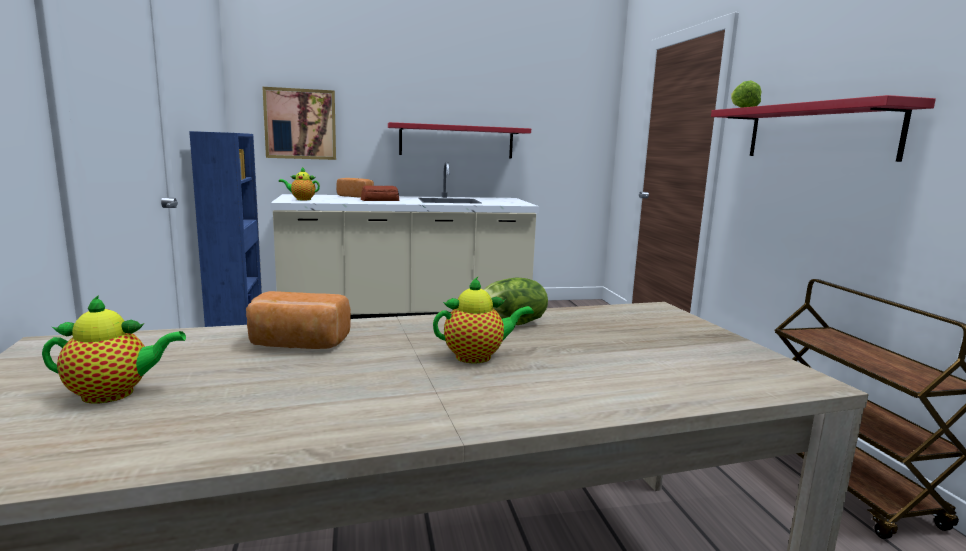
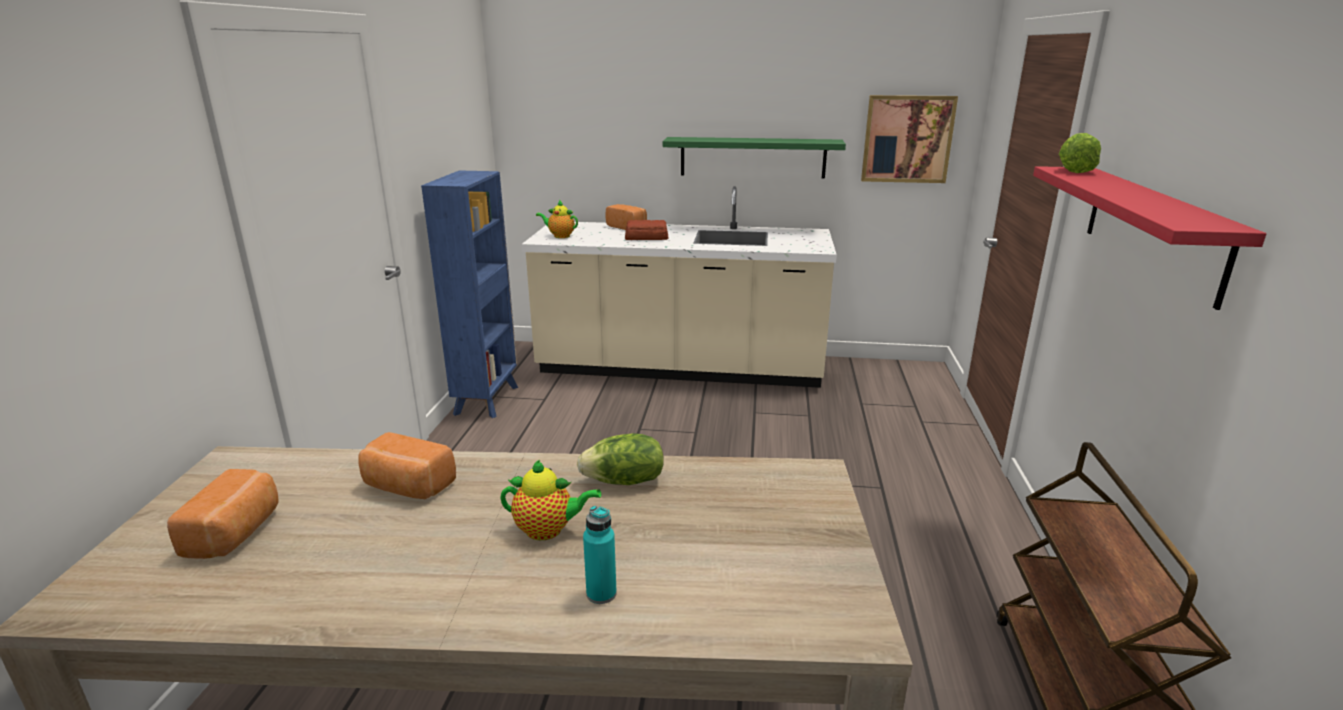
camera: 20 degrees right, 10 degrees up
teapot [42,295,186,404] -> bread [167,469,279,559]
picture [262,87,336,160] -> picture moved to [861,95,958,183]
red shelf [388,122,531,159] -> green shelf [663,137,846,179]
none -> turquoise bottle [583,506,617,604]

